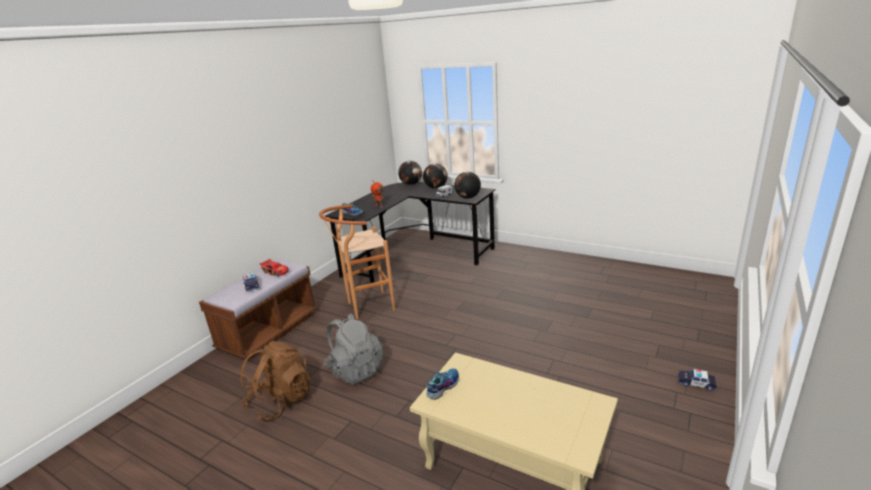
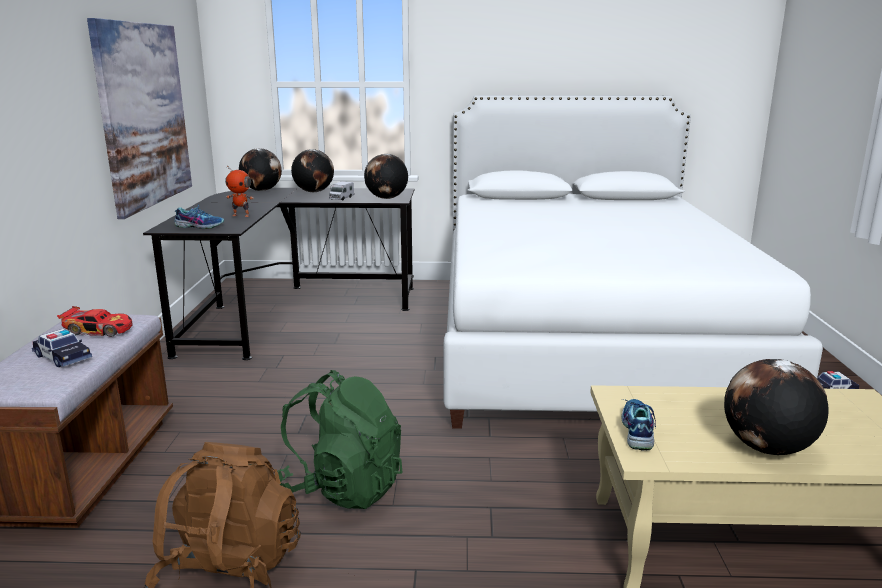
camera: 30 degrees left, 5 degrees down
brown stool [319,204,395,319] -> none
grey backpack [323,313,384,385] -> green backpack [277,370,403,509]
none -> picture [87,18,192,219]
none -> white bed [444,95,823,429]
none -> globe [724,359,829,455]

